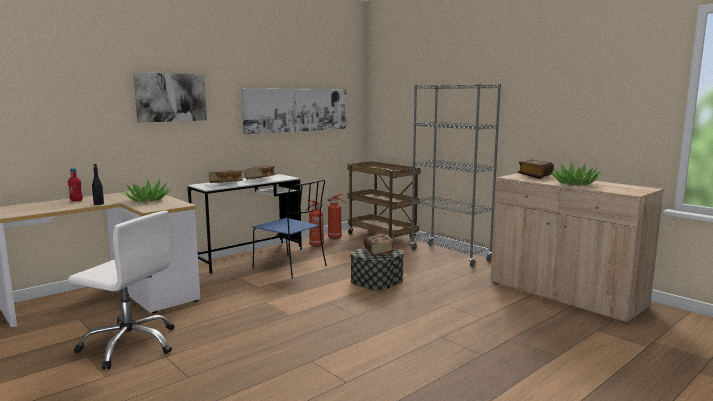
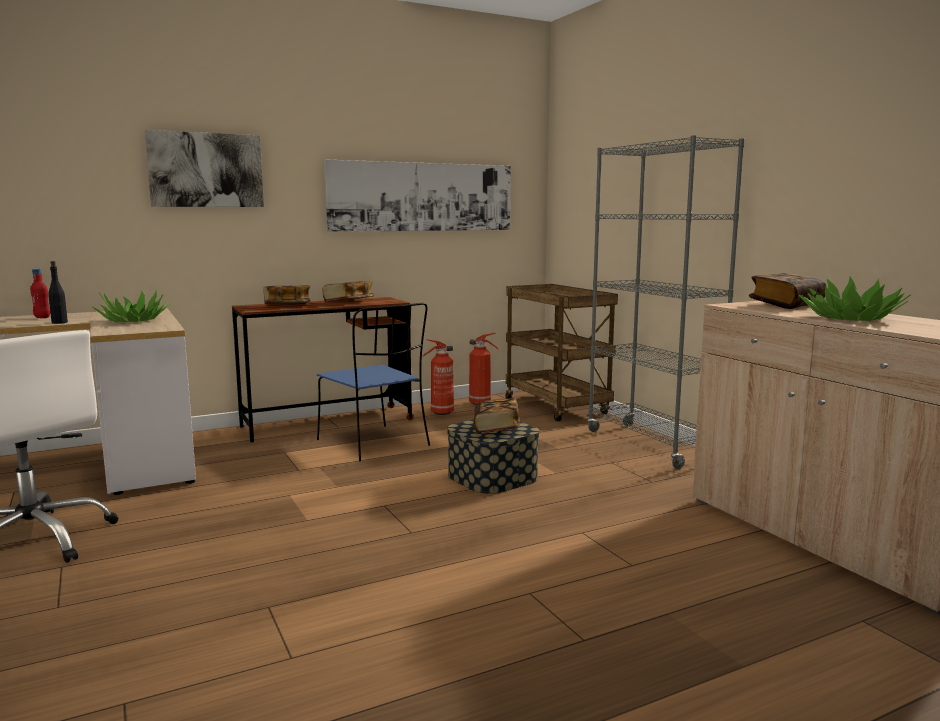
camera: 15 degrees right, 0 degrees up
white desk [188,174,303,273] -> brown desk [232,297,414,442]

